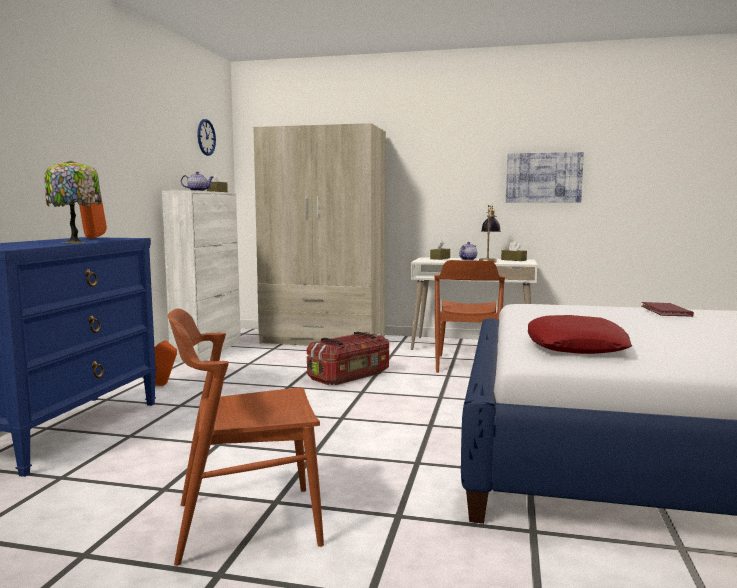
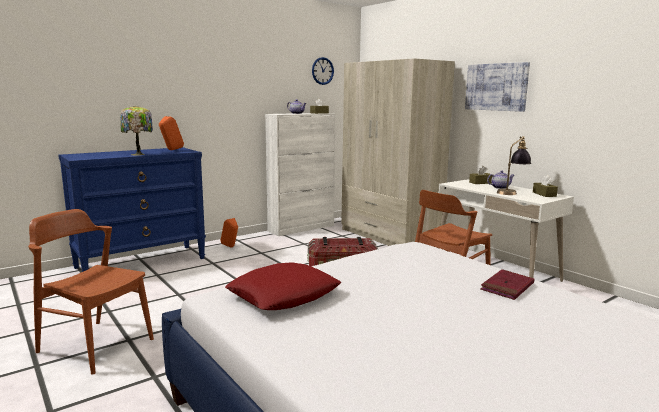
camera: 40 degrees right, 5 degrees up
picture [506,152,584,203] -> picture moved to [465,62,530,112]

